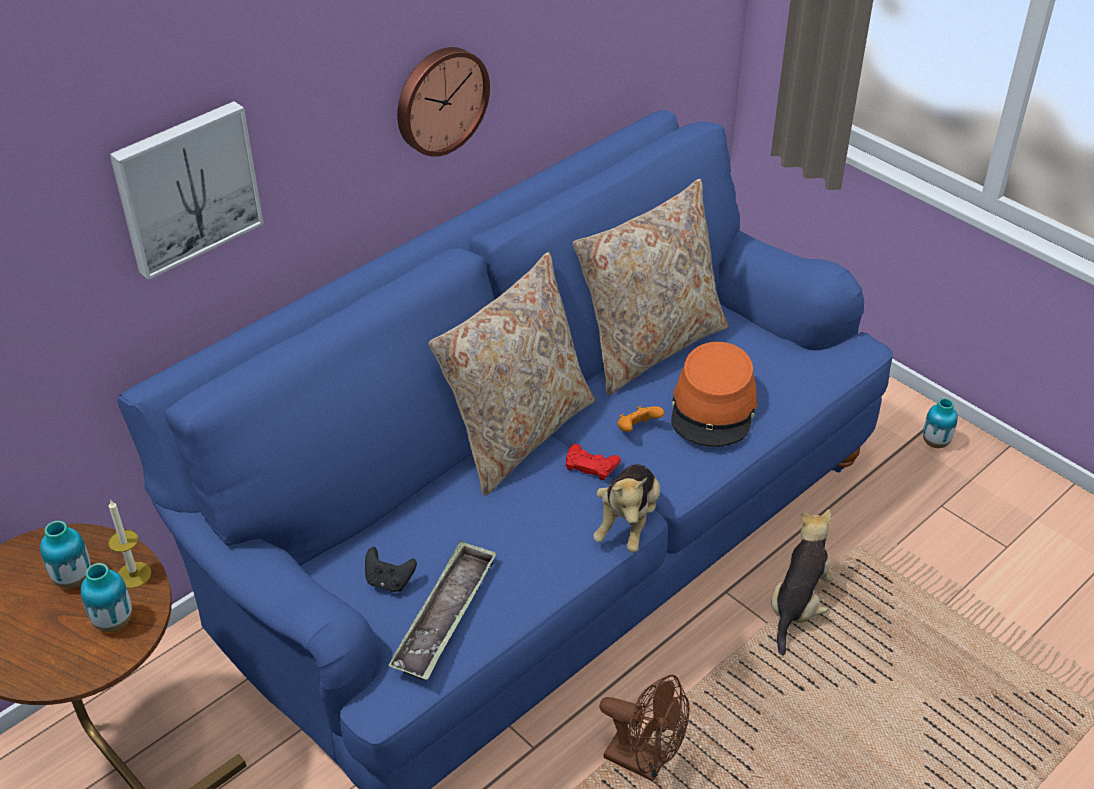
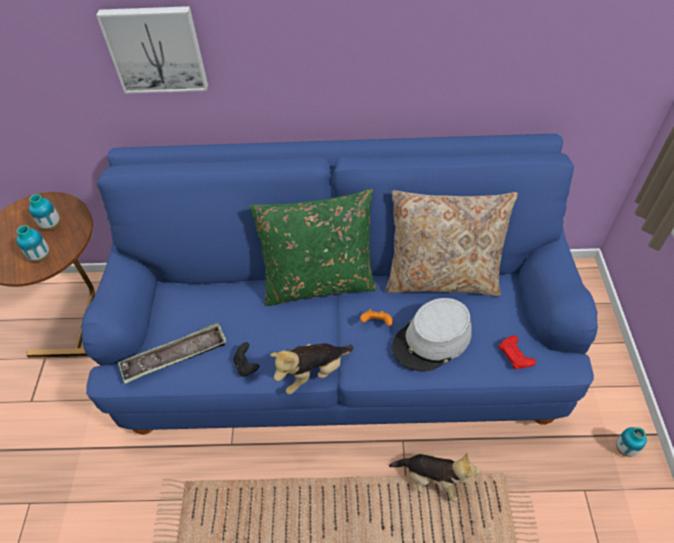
camera: 45 degrees right, 10 degrees up
candle [108,499,151,588] -> none
black game controller [365,547,417,592] -> black game controller moved to [233,342,260,376]
wall clock [397,47,490,157] -> none
beige pillow [429,252,595,496] -> green pillow [249,189,377,306]
red game controller [565,444,621,480] -> red game controller moved to [499,335,536,369]
brown fan [599,675,689,782] -> none
orange hat [671,342,757,447] -> grey hat [392,298,472,372]
plush toy [771,509,834,656] -> plush toy turned 45 degrees clockwise [389,453,480,502]

